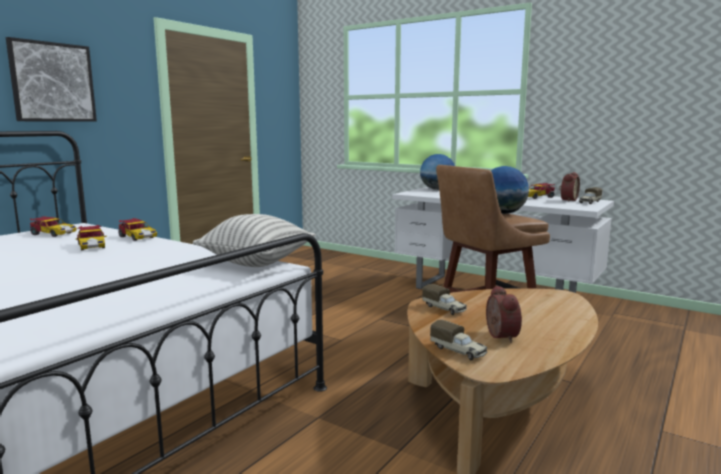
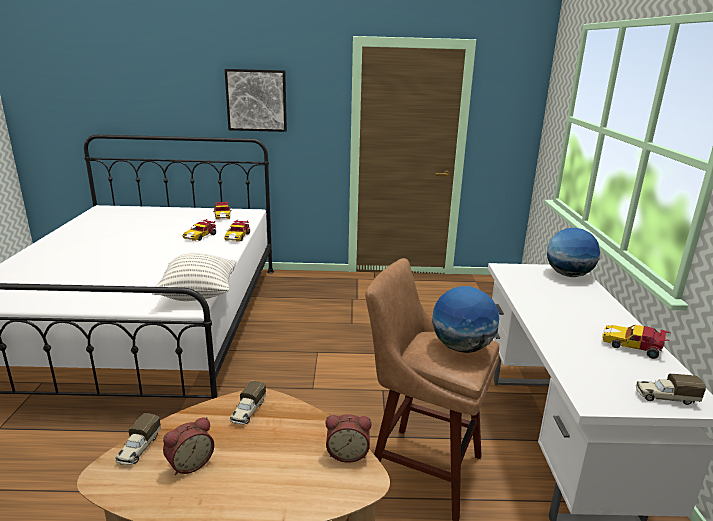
camera: 55 degrees right, 10 degrees up
alarm clock [559,172,580,202] -> alarm clock moved to [326,414,372,463]

